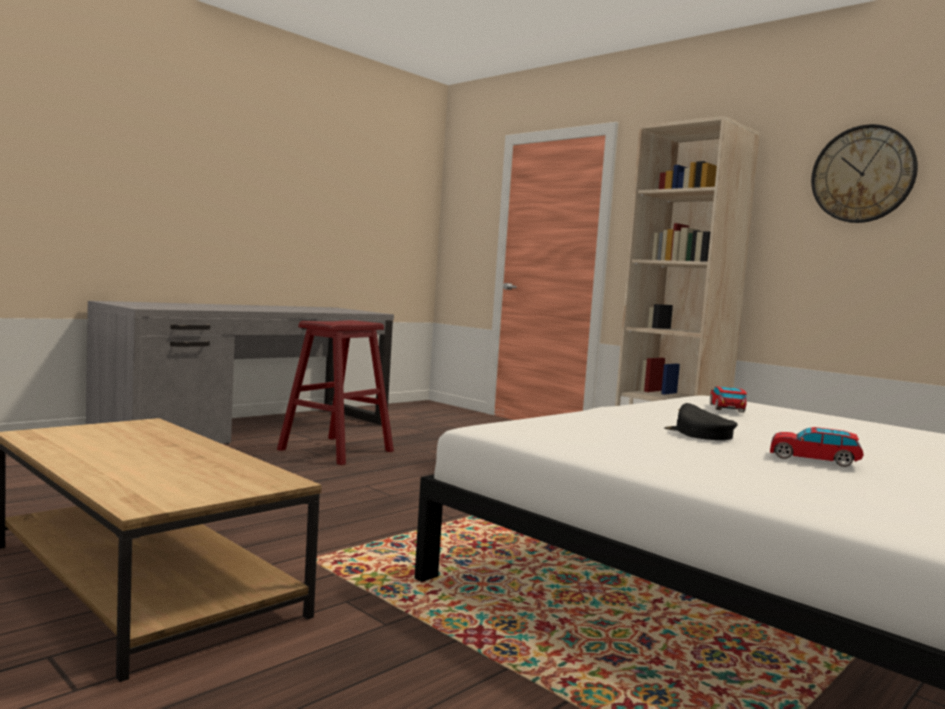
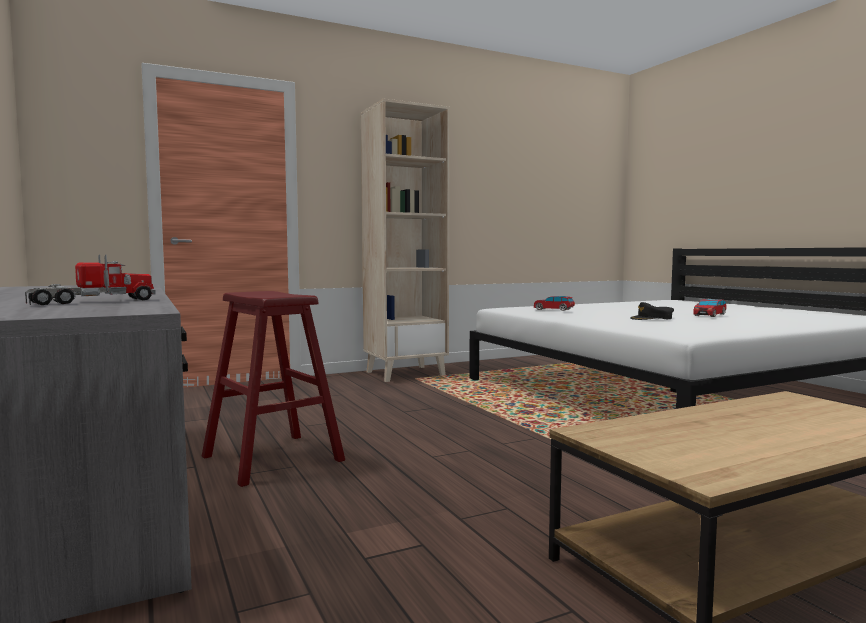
camera: 70 degrees left, 0 degrees up
wall clock [811,124,918,223] -> none
none -> toy truck [25,254,156,305]

